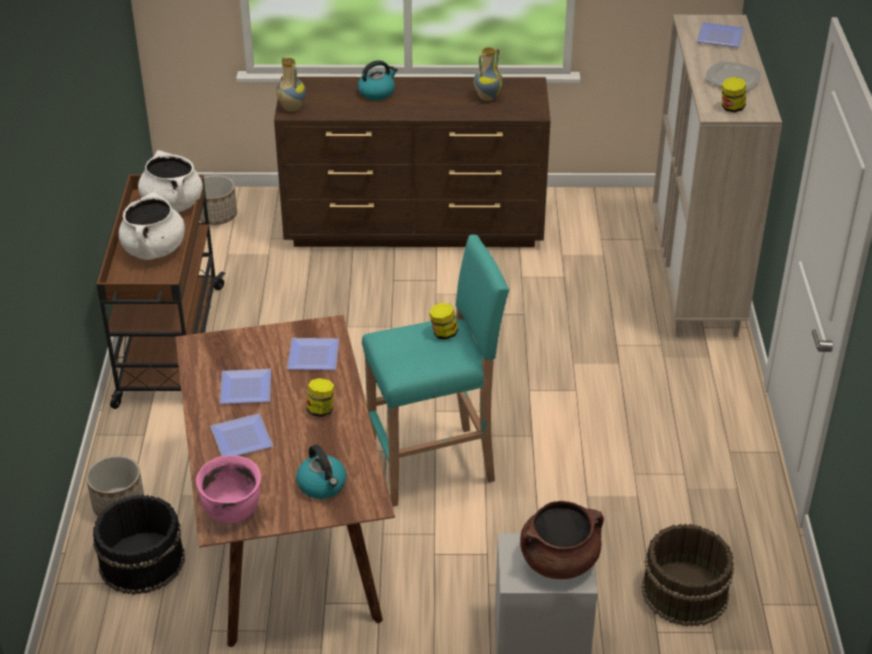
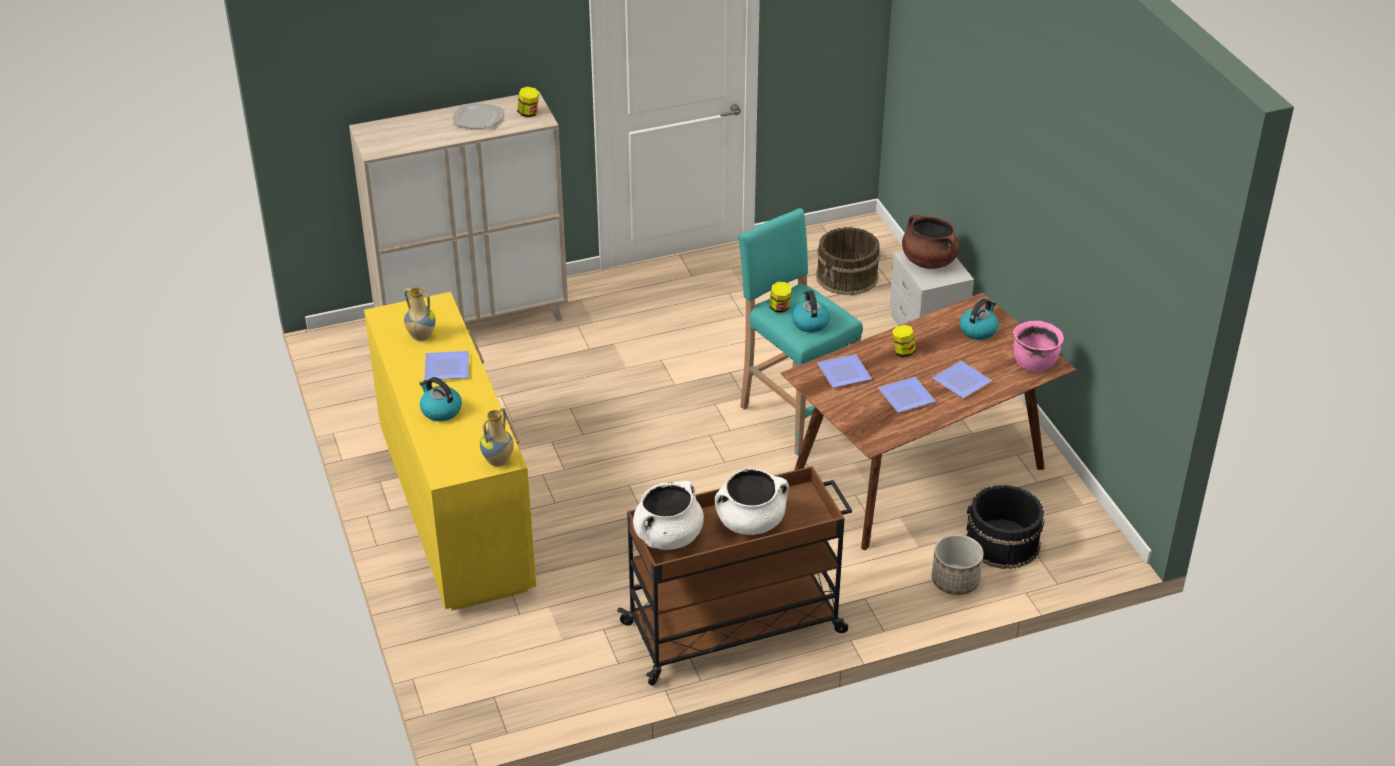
camera: 110 degrees left, 0 degrees up
planter [200,175,237,225] -> none
brown dresser [274,77,550,247] -> yellow dresser [364,292,536,610]
plate [697,22,744,47] -> plate moved to [424,351,469,380]
none -> kettle [792,290,830,332]

